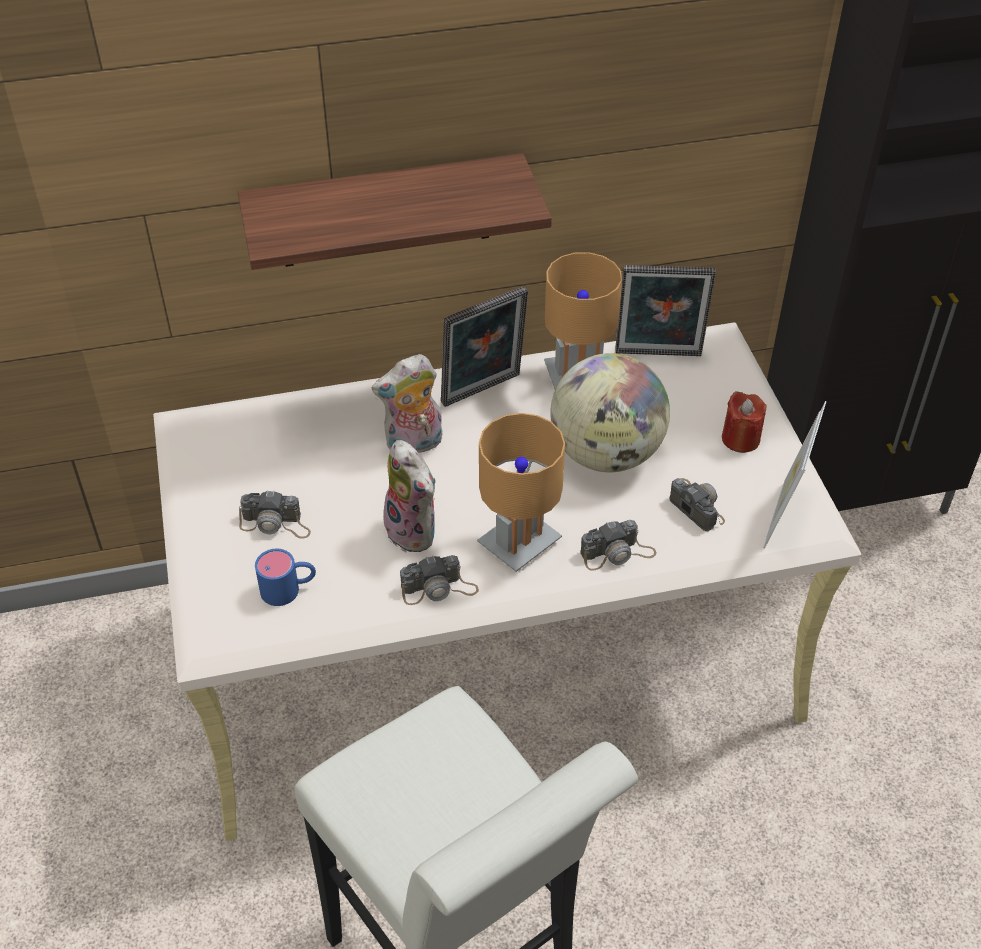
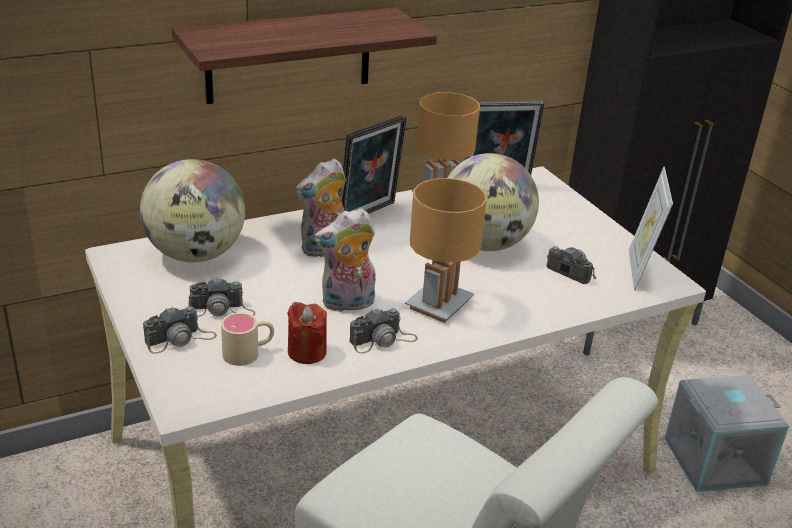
camera: 15 degrees left, 15 degrees down
blue mug [255,549,316,606] -> beige mug [221,313,274,366]
plush toy [383,440,435,552] -> plush toy turned 120 degrees clockwise [314,208,376,312]
camera [580,520,656,570] -> camera moved to [143,306,217,354]
red candle [722,391,767,453] -> red candle moved to [287,302,327,364]
none -> globe [140,159,245,263]
none -> grey storage box [664,375,789,492]

